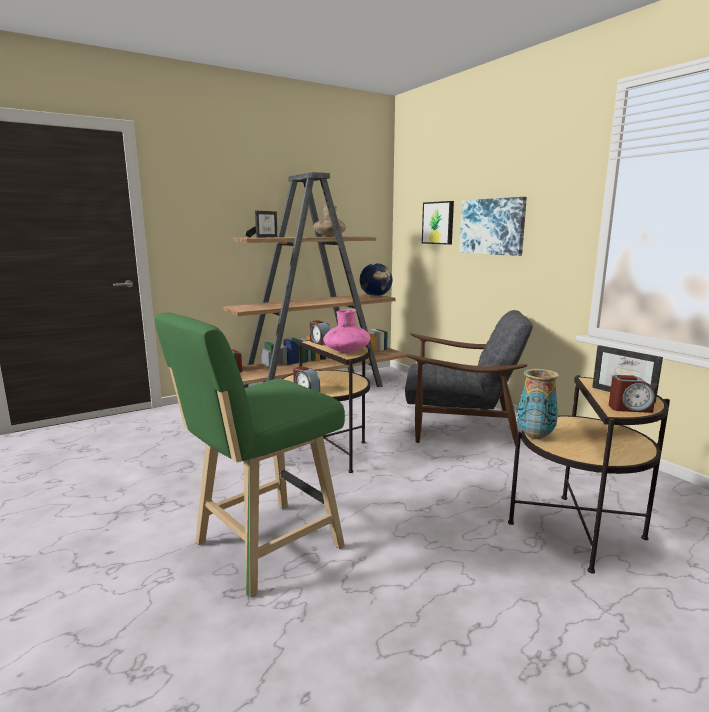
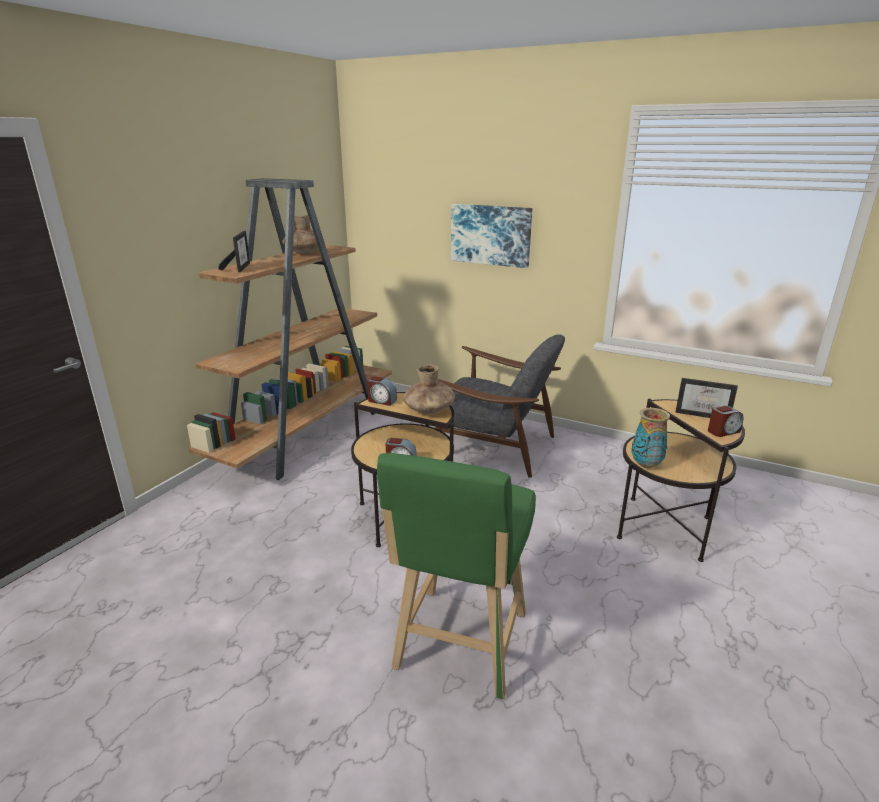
camera: 30 degrees left, 10 degrees up
pink vase [323,309,370,353] -> brown vase [403,364,455,414]
globe [360,263,392,296] -> none
grey armchair [405,310,533,447] -> grey armchair turned 45 degrees clockwise [435,335,565,478]
picture [422,201,454,245] -> none

